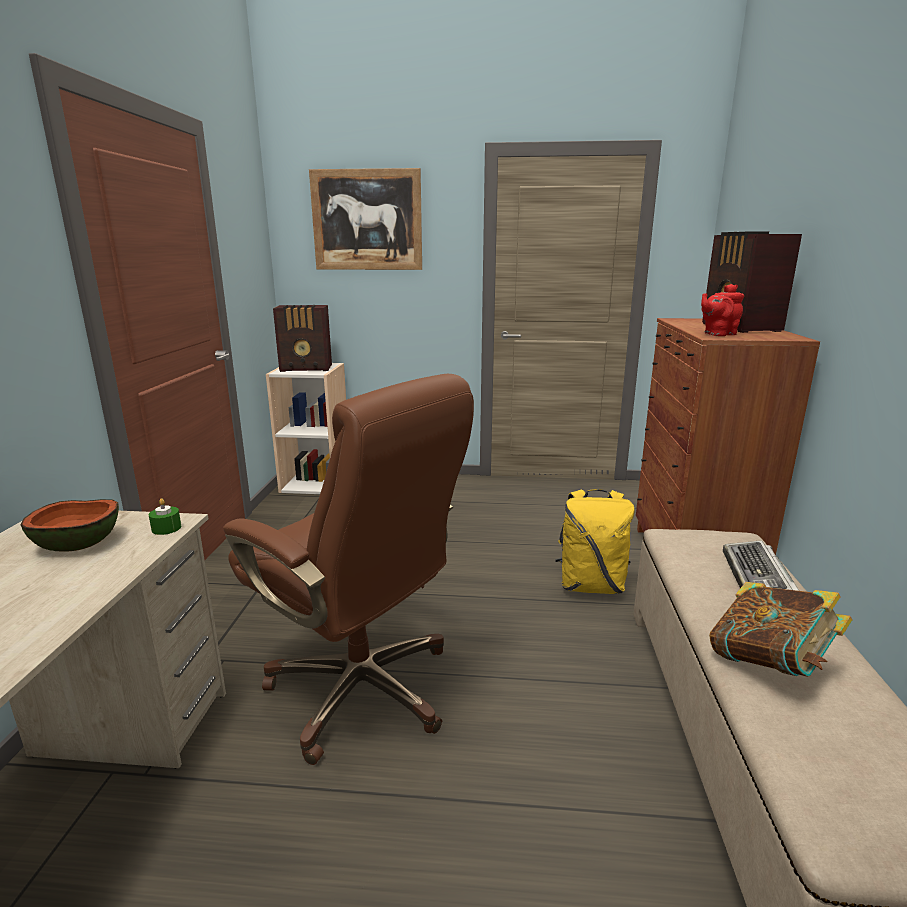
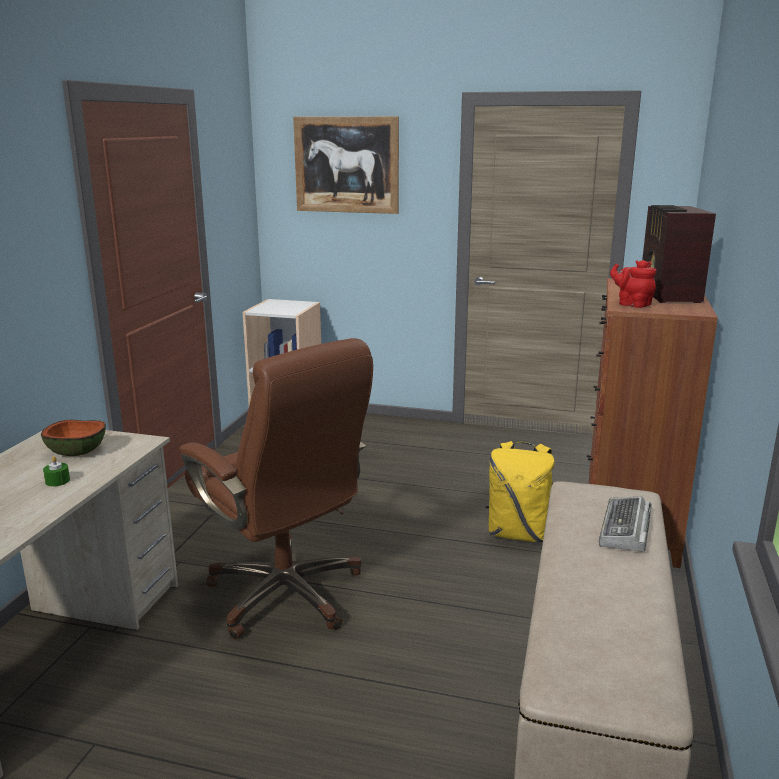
camera: 10 degrees right, 0 degrees up
green candle [149,498,181,535] -> green candle moved to [43,456,70,487]
radio [273,305,332,372] -> none
red teapot [701,284,744,336] -> red teapot turned 60 degrees clockwise [610,260,657,308]
book [709,582,852,677] -> none

